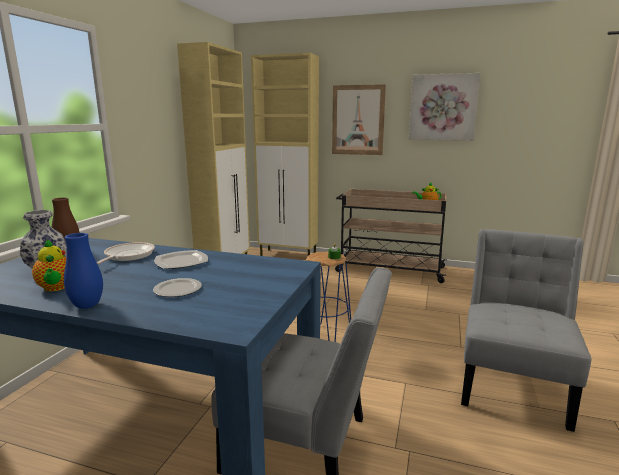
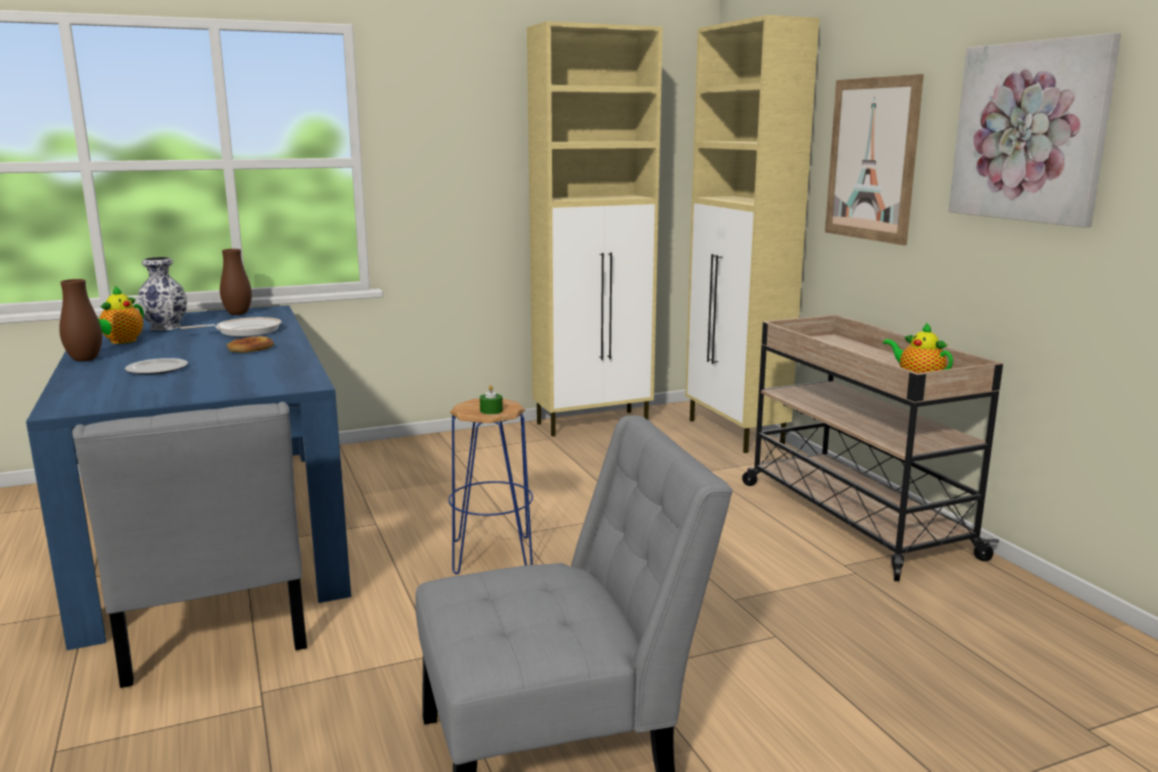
camera: 50 degrees right, 0 degrees up
blue vase [64,233,103,309] -> brown vase [59,279,102,361]
plate [154,250,208,269] -> bread [227,336,274,353]

